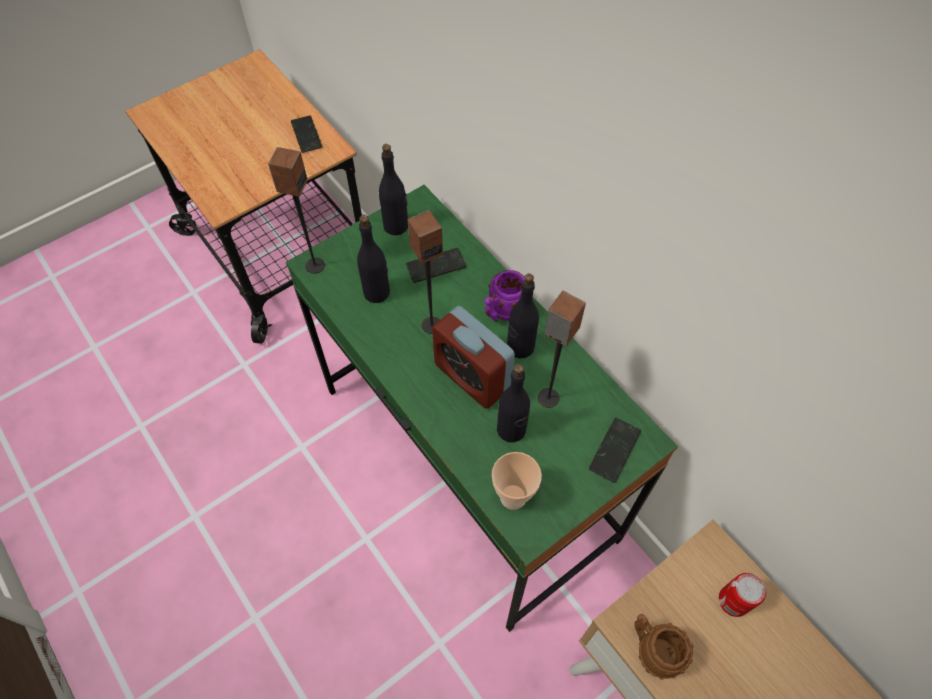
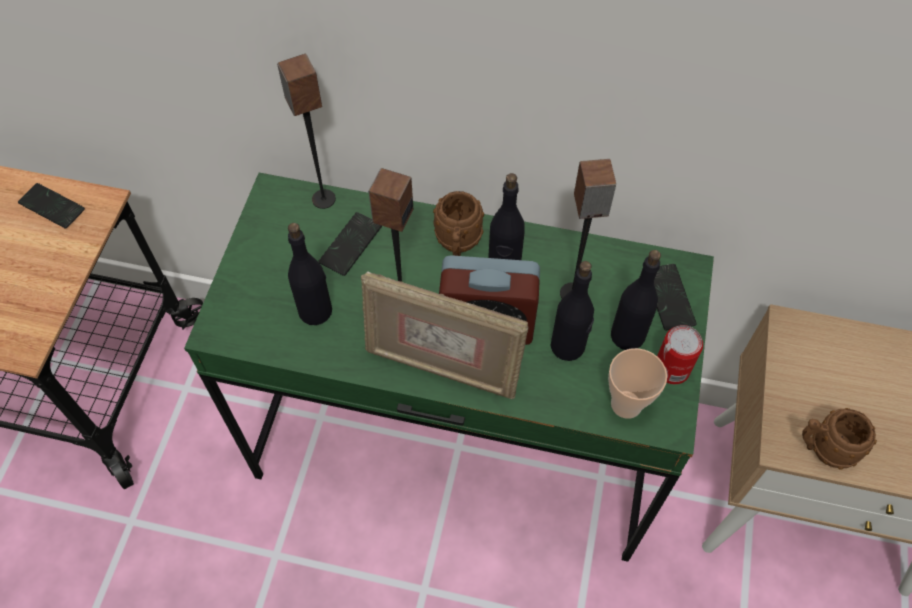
camera: 40 degrees left, 0 degrees up
speaker [268,147,325,274] -> speaker moved to [277,54,336,209]
black bottle [379,144,408,235] -> black bottle moved to [611,250,661,350]
purple mug [484,270,524,322] -> brown mug [433,191,484,256]
can [719,573,766,617] -> can moved to [657,325,703,384]
none -> picture frame [361,271,528,399]

